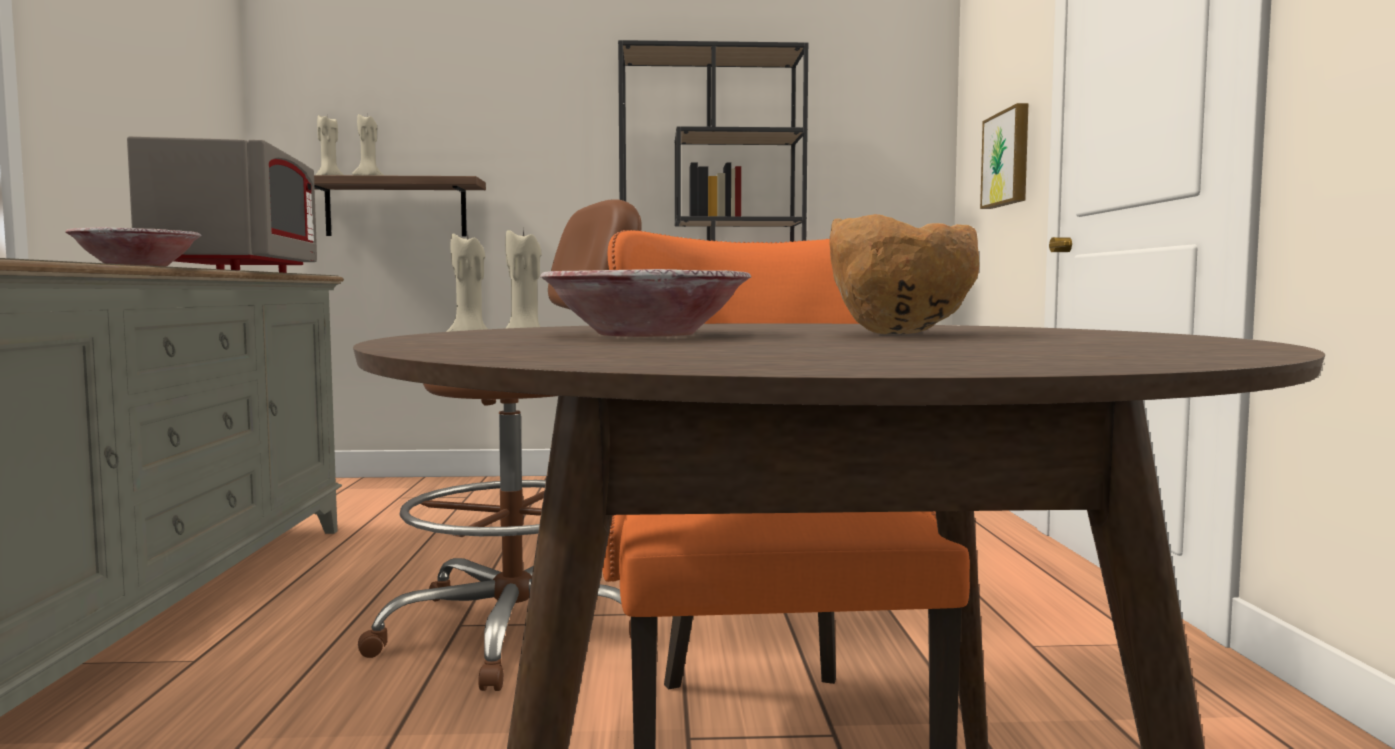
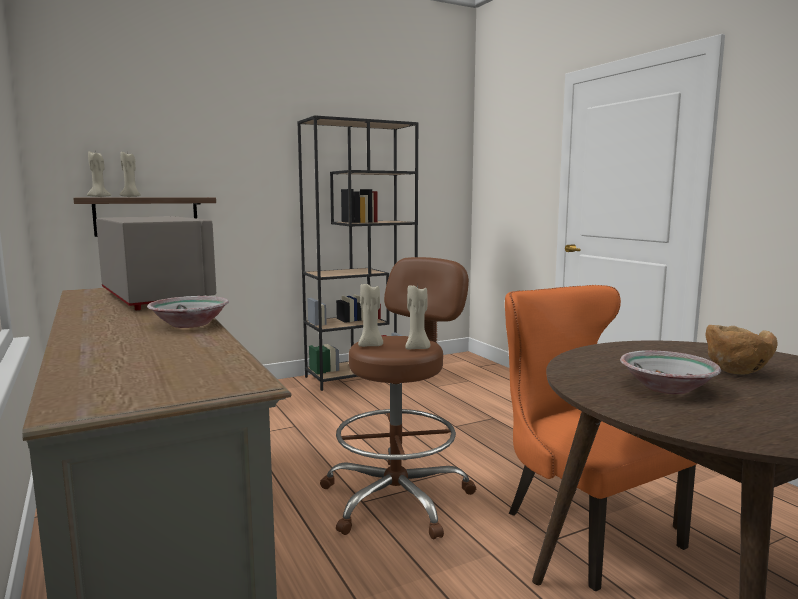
camera: 25 degrees left, 5 degrees up
picture [980,103,1029,209] -> none

